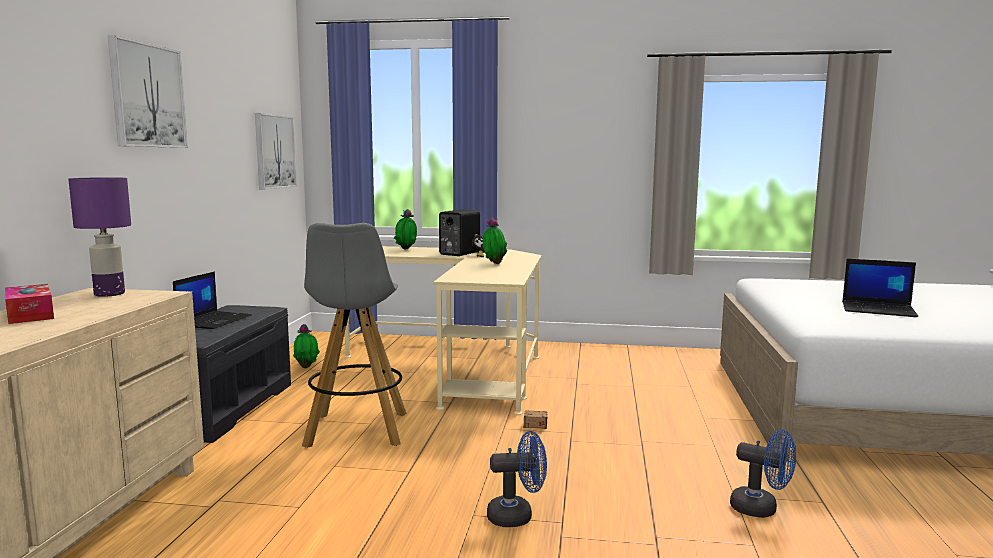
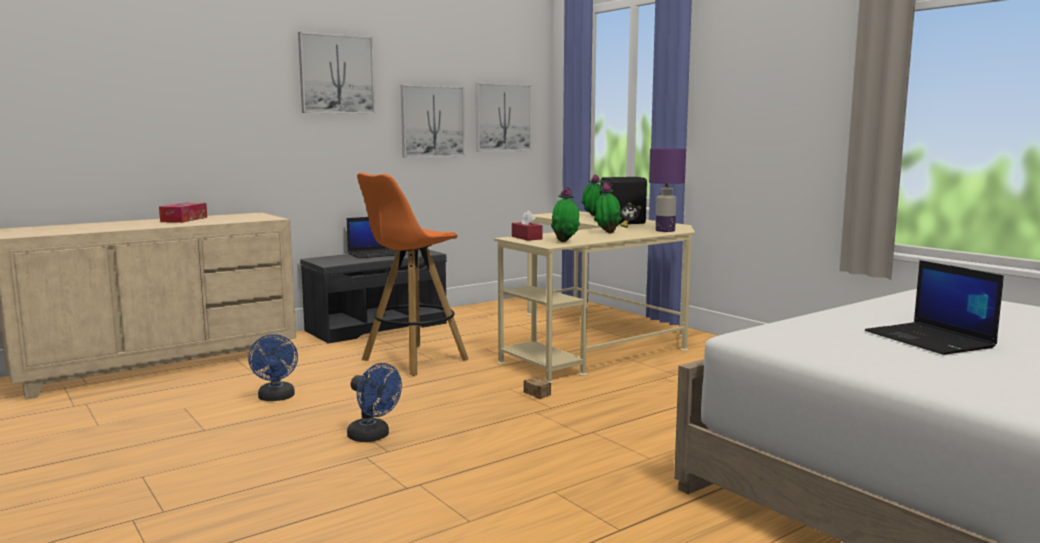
camera: 45 degrees right, 0 degrees up
purple table lamp [68,177,131,297] -> purple table lamp moved to [649,148,686,232]
potted plant [293,324,320,368] -> potted plant moved to [551,187,580,242]
grey stool [302,223,406,448] -> orange stool [357,172,468,376]
blue fan [730,430,796,518] -> blue fan moved to [248,334,298,401]
none -> picture [401,85,465,158]
none -> red tissue box [512,210,542,241]

